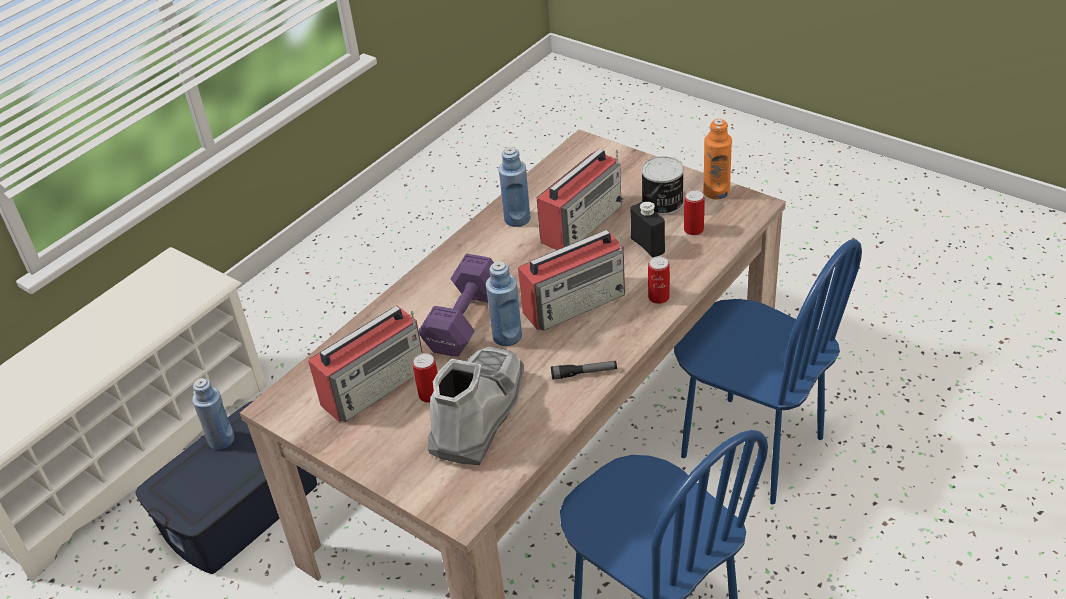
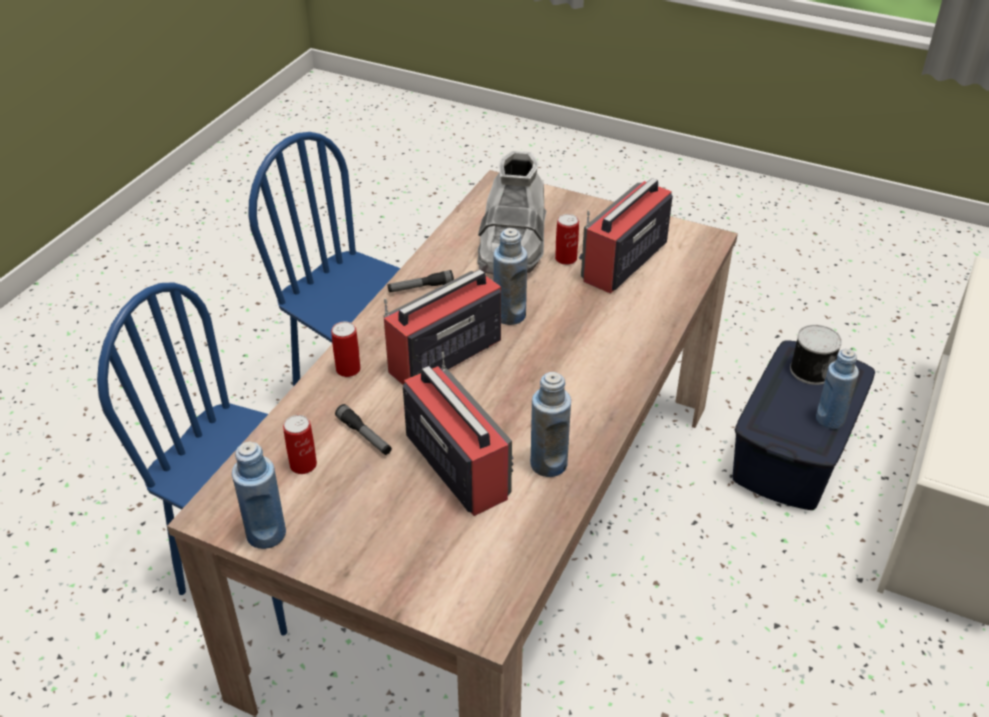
camera: 165 degrees right, 0 degrees up
purple dumbbell [419,254,494,357] -> none
radio [537,149,623,250] -> radio turned 120 degrees clockwise [403,352,514,516]
black bottle [630,202,665,258] -> flashlight [335,404,392,455]
can [641,156,684,215] -> can moved to [790,325,842,385]
orange bottle [703,119,732,200] -> blue bottle [232,441,286,549]

